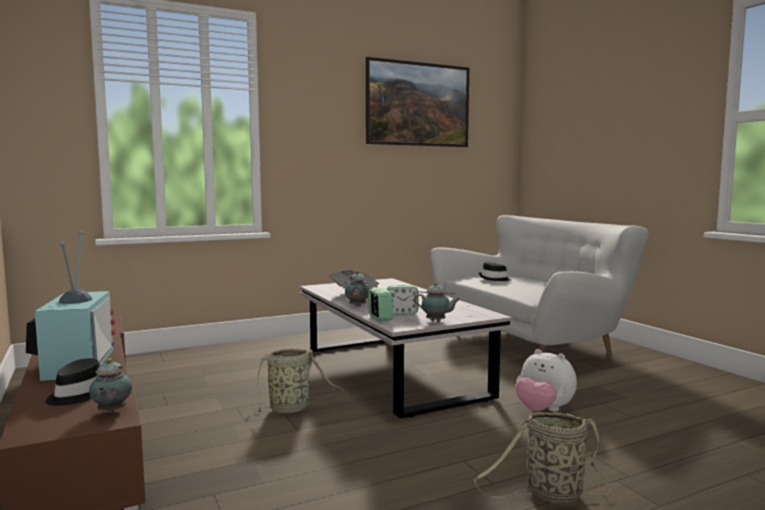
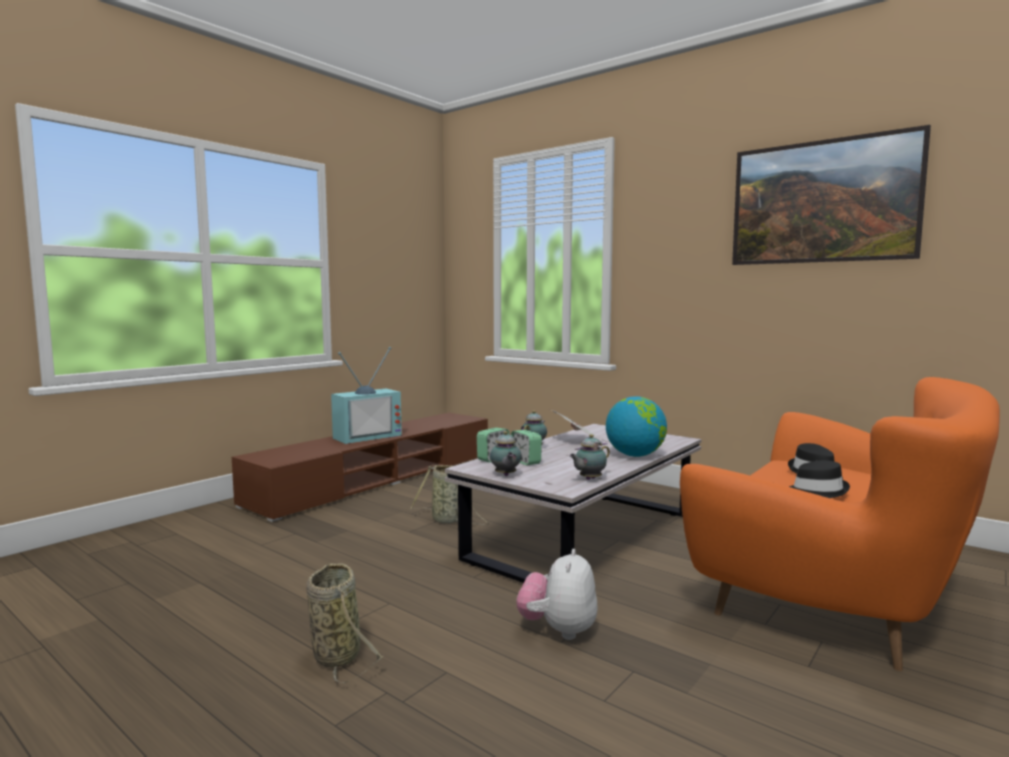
camera: 65 degrees right, 0 degrees up
black hat [45,358,100,406] -> black hat moved to [789,460,850,498]
teapot [89,358,132,413] -> teapot moved to [569,434,610,480]
white sofa [430,215,649,357] -> orange sofa [680,377,1000,671]
none -> globe [606,396,667,457]

